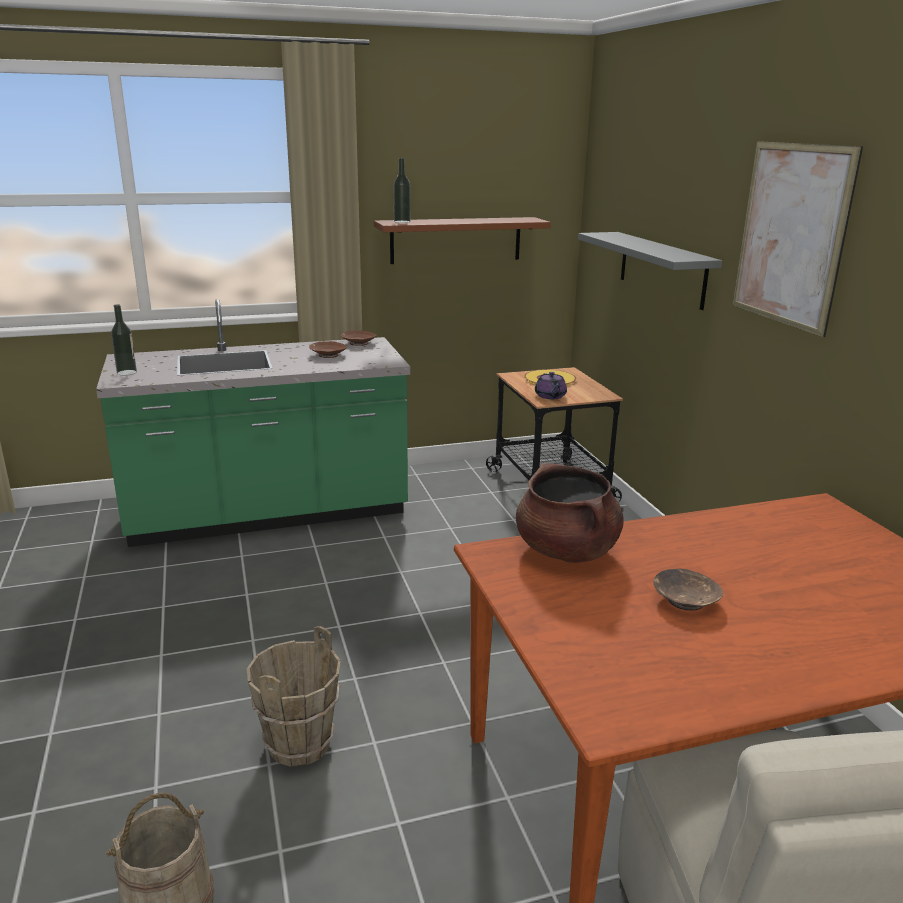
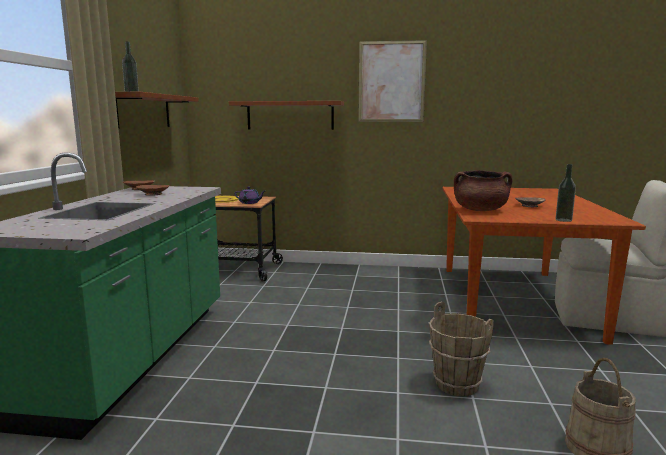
camera: 65 degrees left, 10 degrees down
bottle [111,304,137,376] -> bottle moved to [555,164,576,222]
grey shelf [578,232,722,310] -> brown shelf [229,101,344,130]

